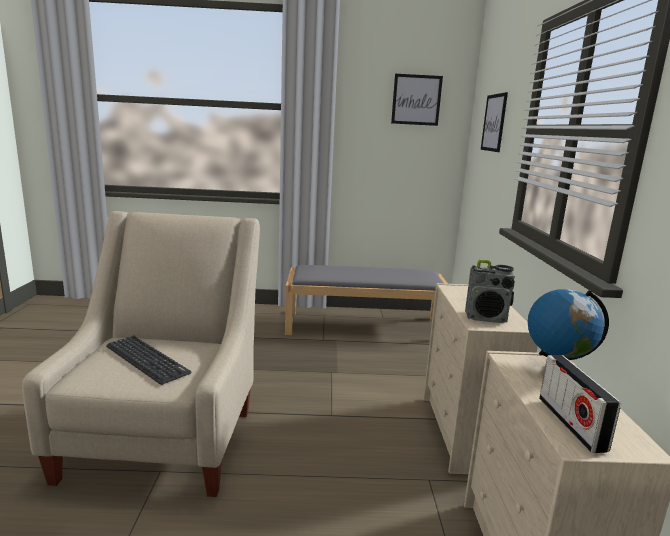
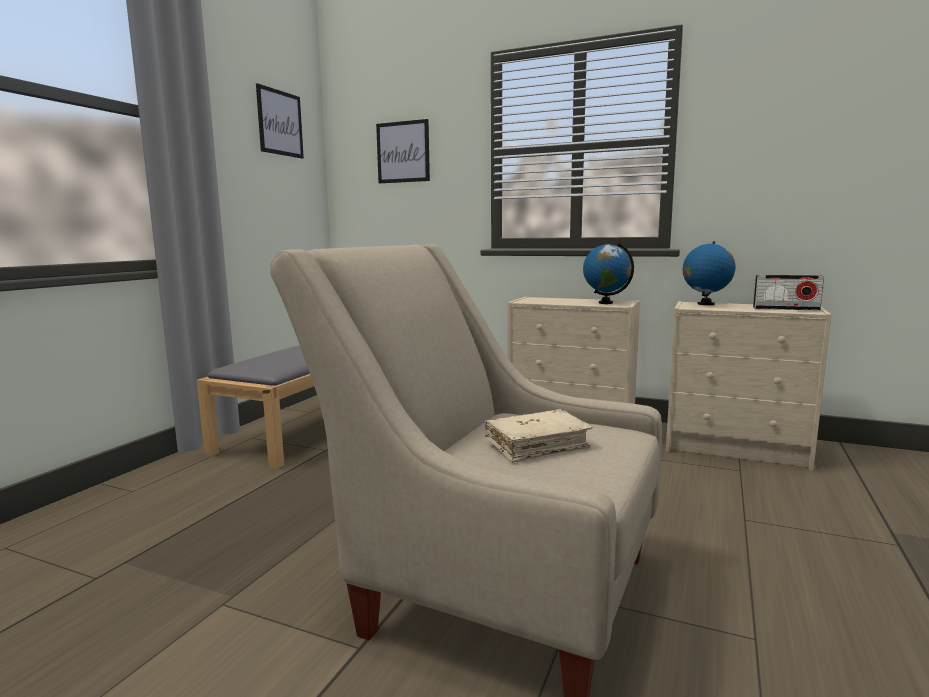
camera: 65 degrees left, 5 degrees down
keyboard [106,335,191,385] -> beige book [485,409,593,462]
radio [465,260,515,323] -> globe [583,242,634,304]

